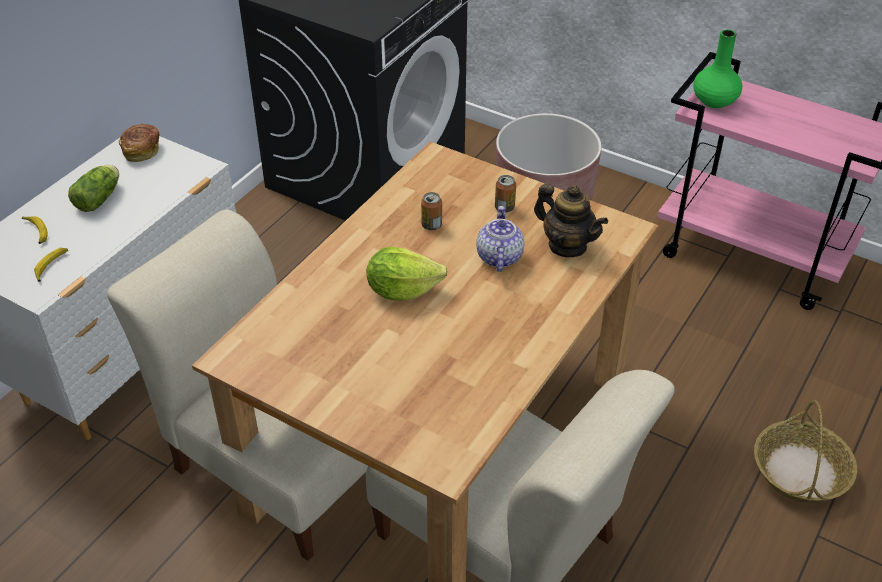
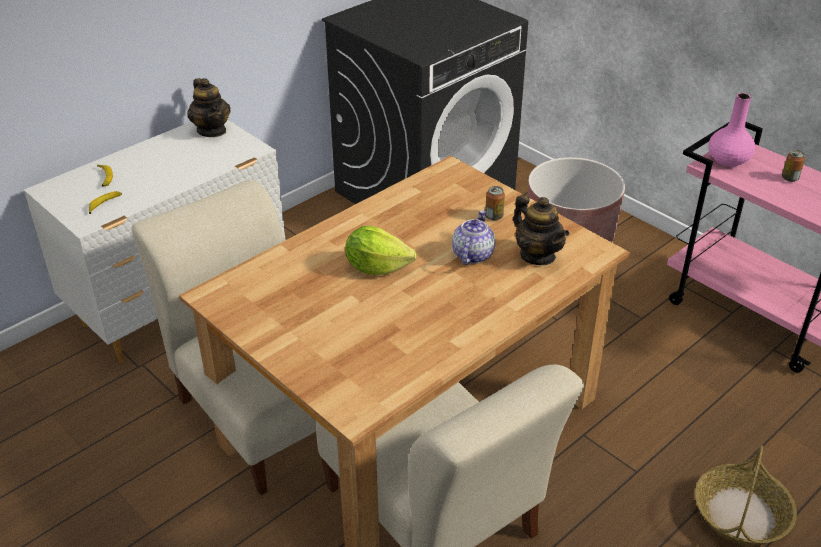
camera: 15 degrees right, 5 degrees down
lettuce [68,165,119,212] -> none
bread [119,124,159,162] -> teapot [187,78,231,137]
can [421,192,442,230] -> can moved to [782,150,805,182]
green vase [693,30,743,108] -> pink vase [709,93,756,167]

